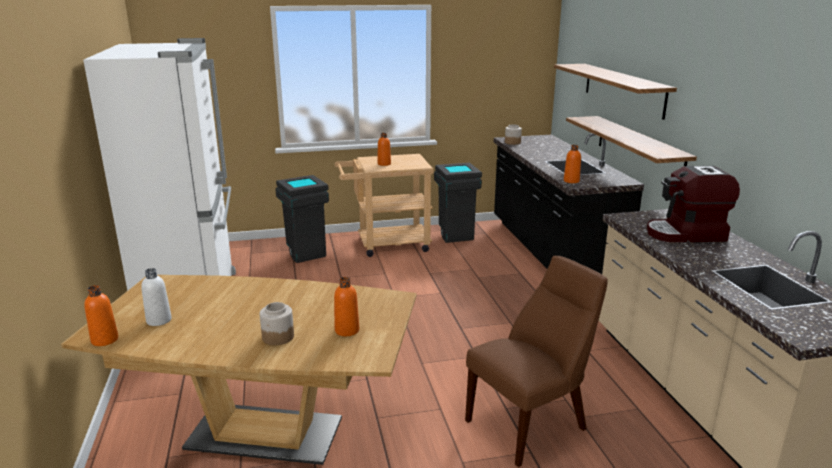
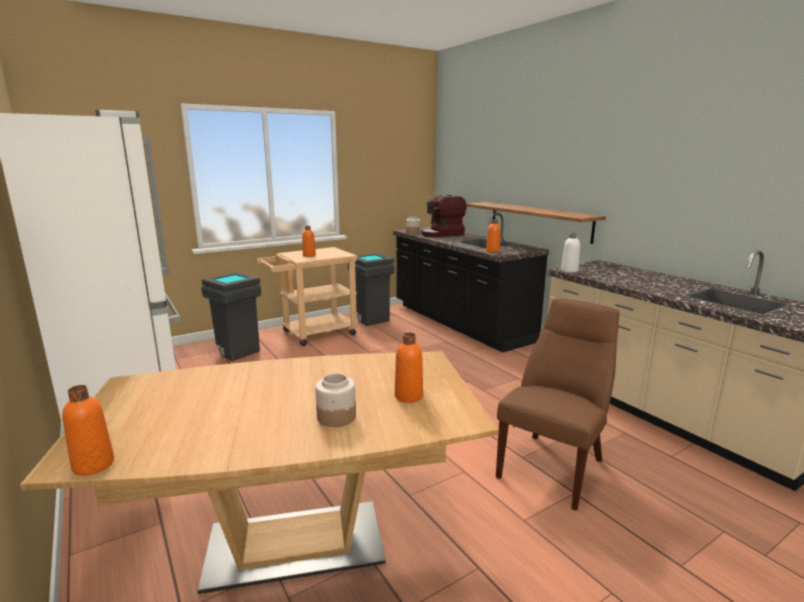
camera: 20 degrees left, 5 degrees down
white bottle [141,268,172,326] -> white bottle moved to [561,232,580,273]
shelf [554,64,677,120] -> none
coffee machine [647,166,740,242] -> coffee machine moved to [421,195,467,237]

